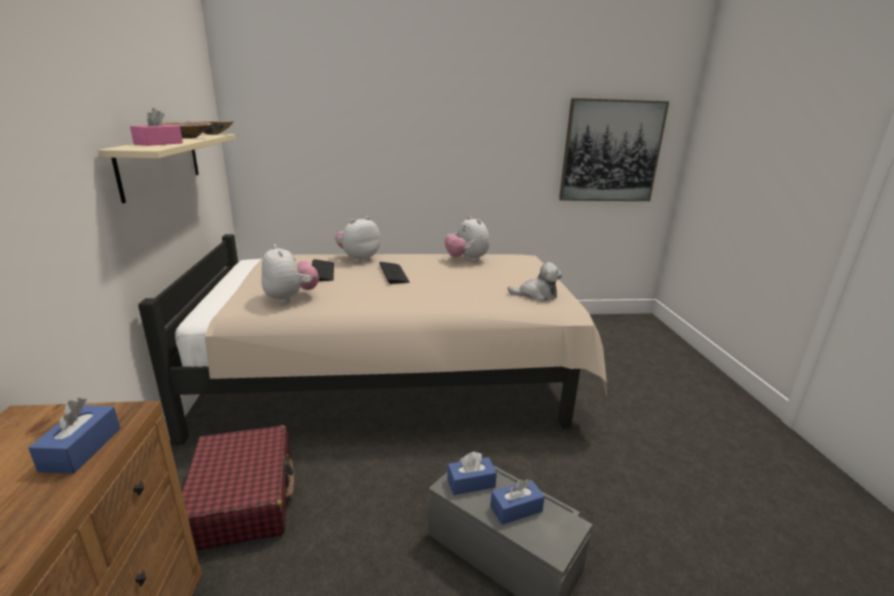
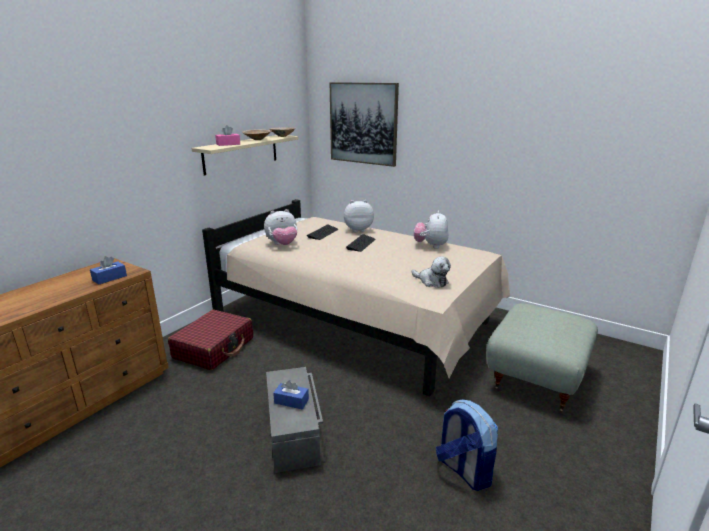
camera: 40 degrees right, 0 degrees up
plush toy [261,244,319,304] -> plush toy turned 60 degrees clockwise [264,209,297,245]
blue tissue box [447,452,497,495] -> none
picture [559,98,669,201] -> picture moved to [330,82,399,167]
none -> backpack [436,399,498,491]
none -> grey ottoman [486,303,598,412]

